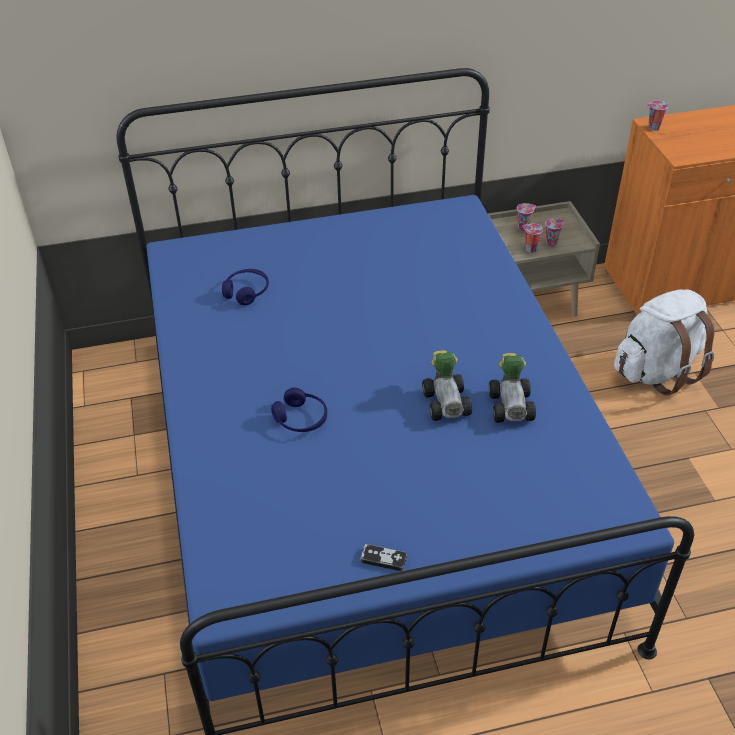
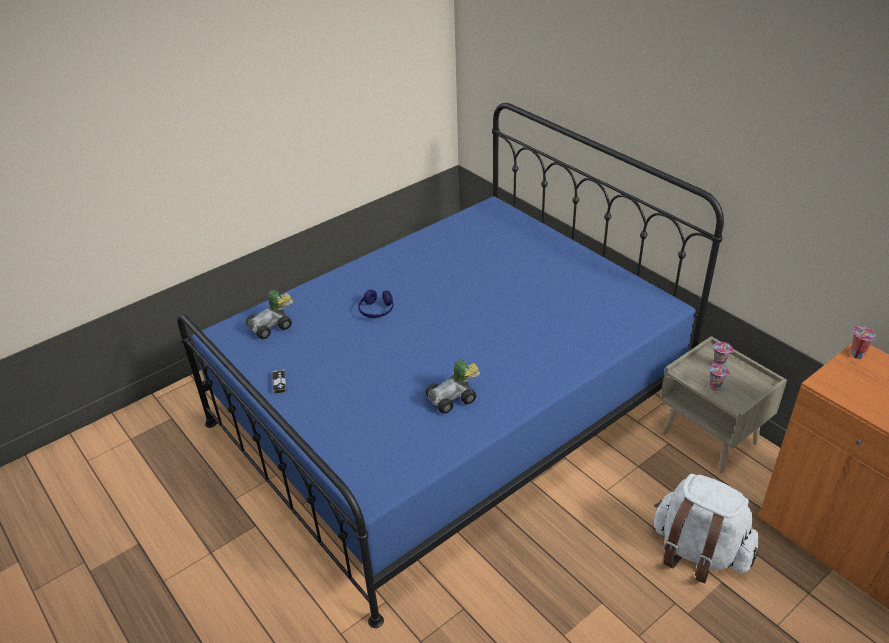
camera: 65 degrees right, 5 degrees down
blue headphones [222,269,269,305] -> none
toy car [422,350,472,421] -> toy car moved to [246,290,293,339]
cup [523,224,543,253] -> none

